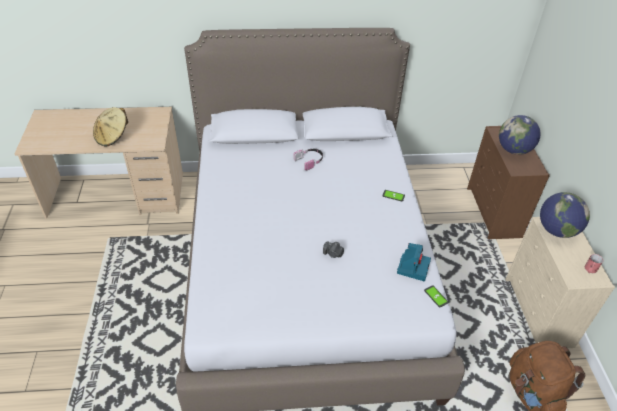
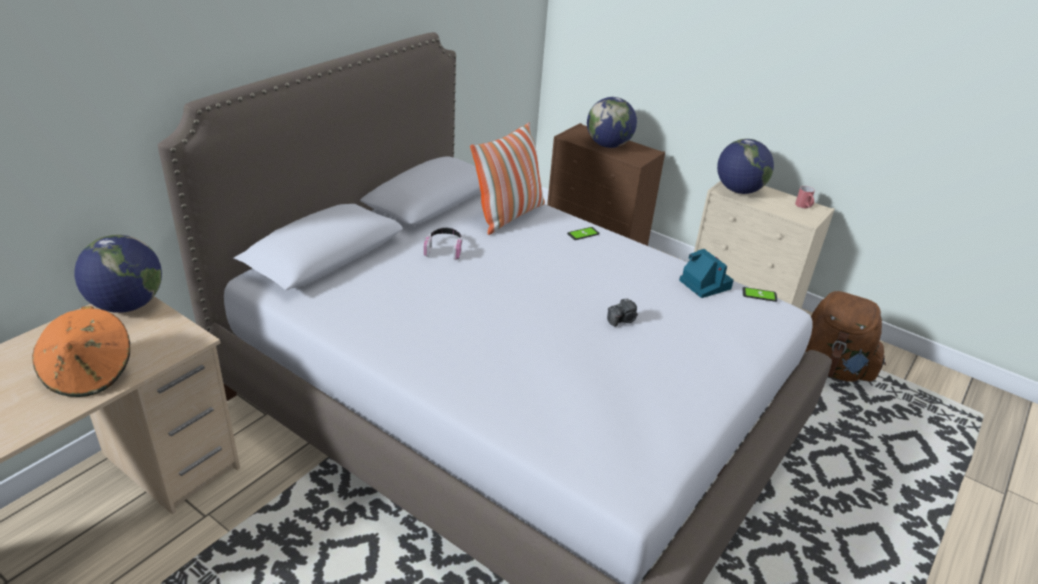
camera: 50 degrees left, 10 degrees down
beige hat [93,107,128,147] -> orange hat [32,306,130,397]
none -> globe [74,235,162,313]
none -> pillow [470,123,545,235]

